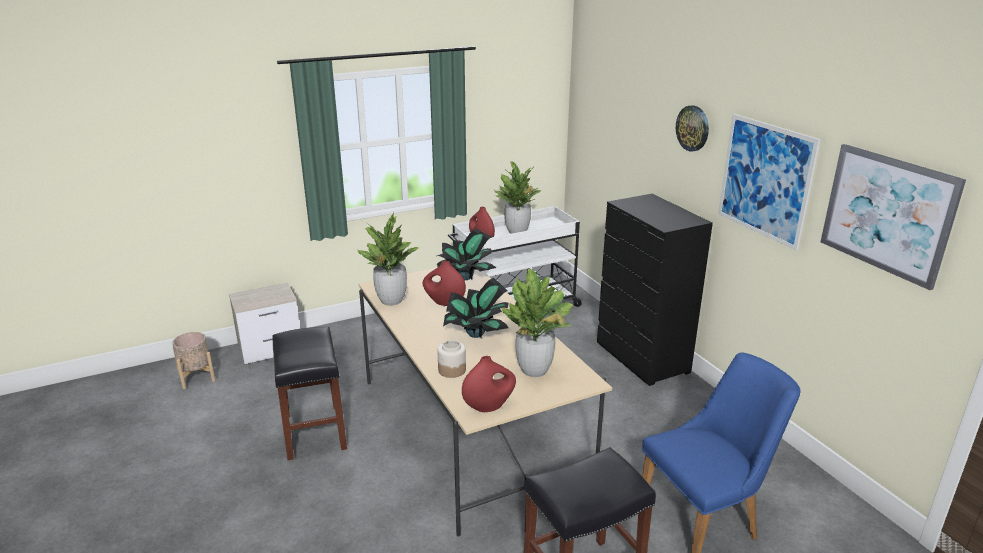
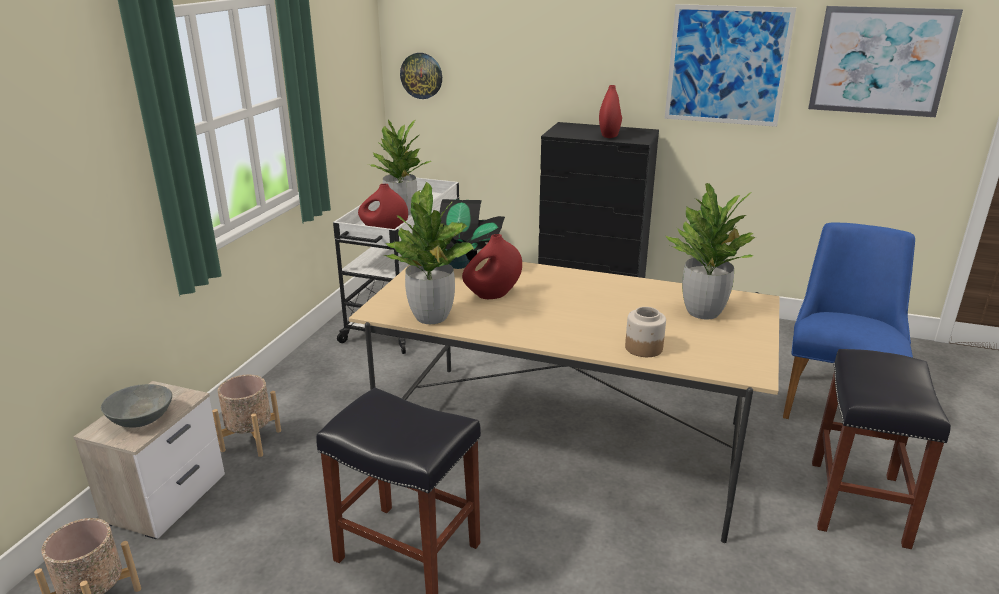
camera: 45 degrees left, 0 degrees up
potted plant [443,278,509,338] -> none
red vase [462,356,516,412] -> red vase moved to [599,85,622,138]
wall clock [676,105,709,152] -> wall clock moved to [400,53,442,99]
none -> grey bowl [101,384,172,428]
none -> beige planter [212,375,281,457]

